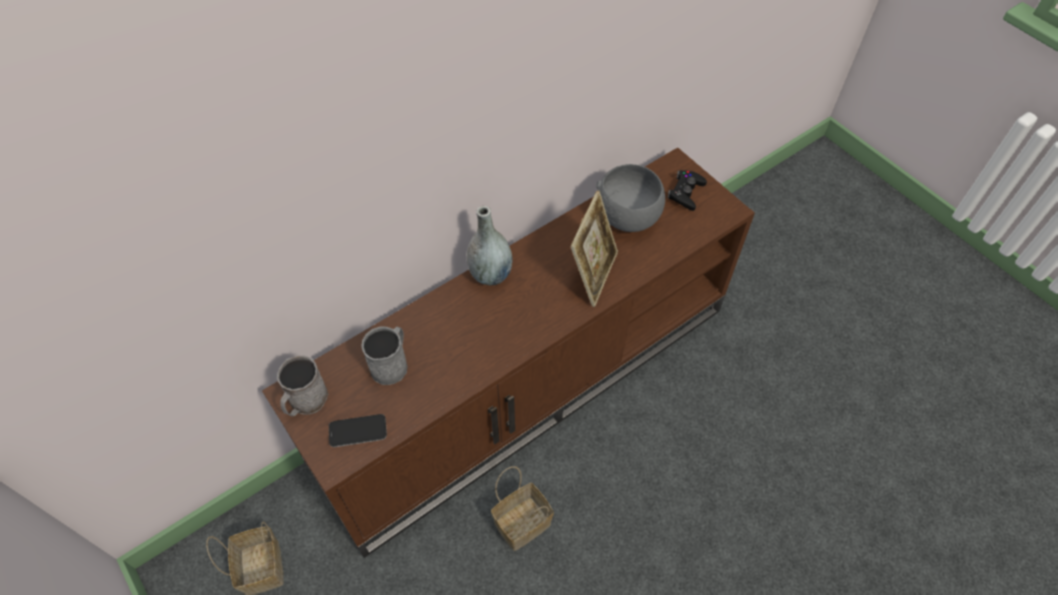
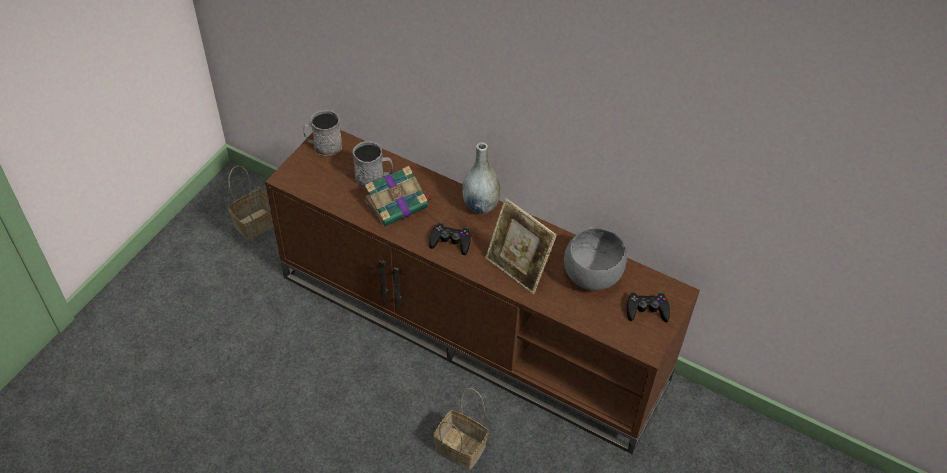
camera: 65 degrees right, 5 degrees down
phone [329,414,387,447] -> none
basket [491,466,554,551] -> basket moved to [433,388,489,470]
picture frame [570,191,618,307] -> picture frame turned 45 degrees clockwise [485,198,557,294]
none -> book [364,166,433,227]
none -> black game controller [429,222,471,255]

